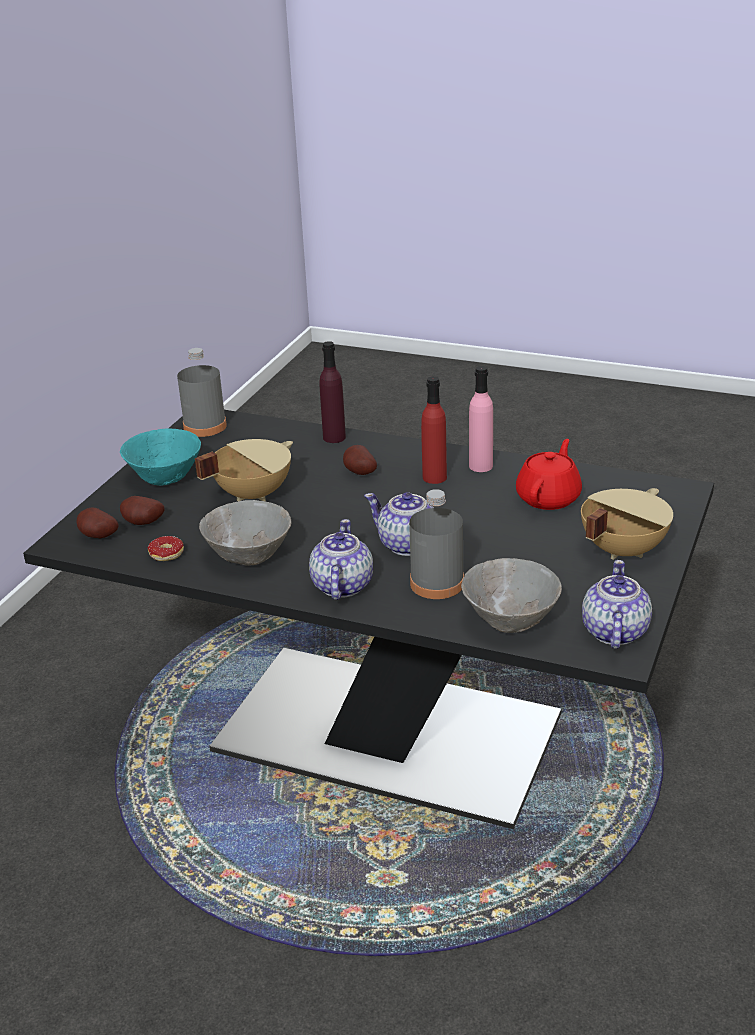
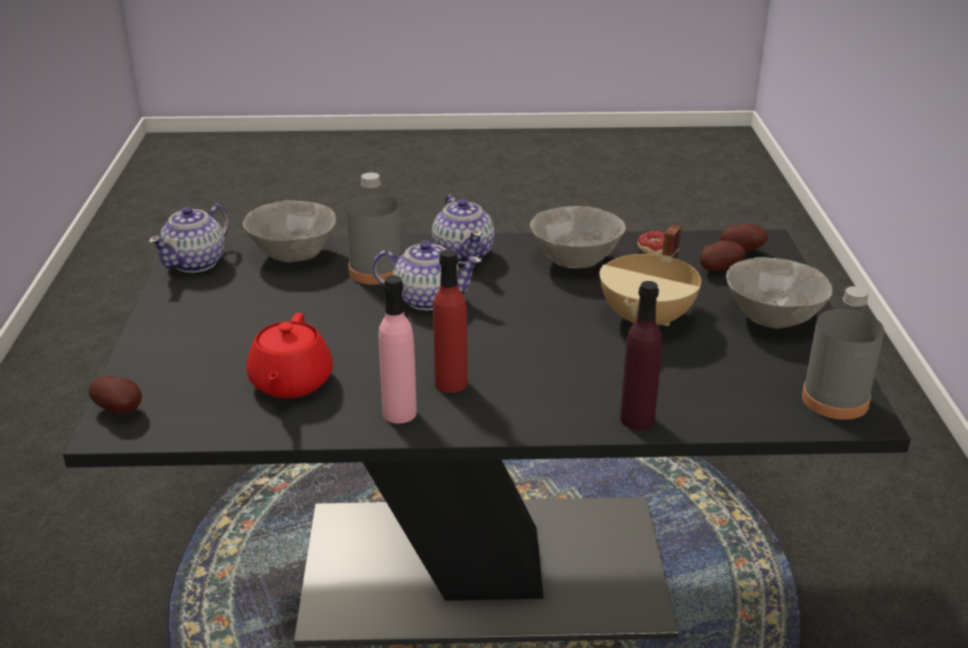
camera: 155 degrees right, 0 degrees up
turquoise bowl [120,428,201,486] -> grey bowl [726,257,832,329]
potato [343,445,377,475] -> potato moved to [88,376,142,414]
beige cooking pot [581,488,673,560] -> none
teapot [582,560,652,649] -> teapot turned 45 degrees clockwise [149,204,230,273]

